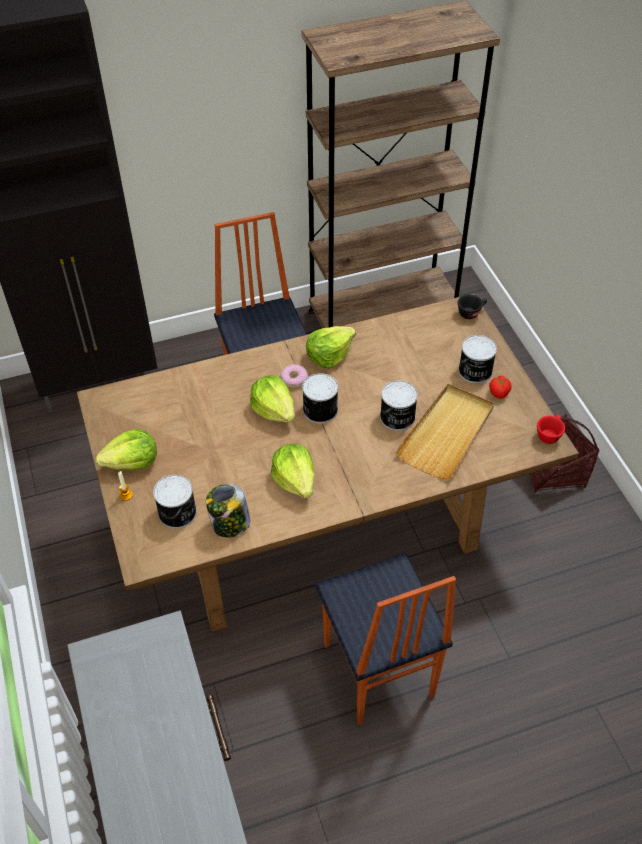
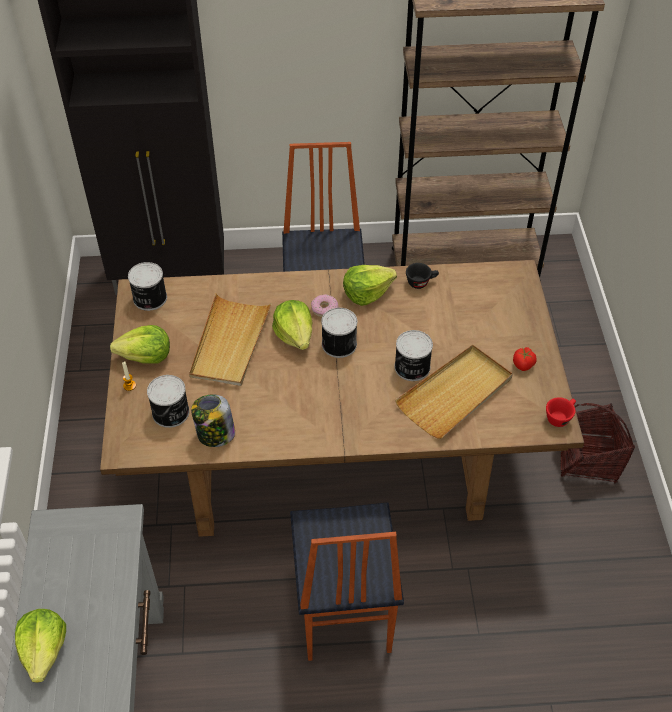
camera: 15 degrees right, 0 degrees up
lettuce [271,444,315,498] -> lettuce moved to [15,609,66,683]
black cup [458,294,487,319] -> black cup moved to [406,263,439,289]
can [458,335,497,384] -> can moved to [128,262,167,311]
none -> beige tray [189,293,272,386]

